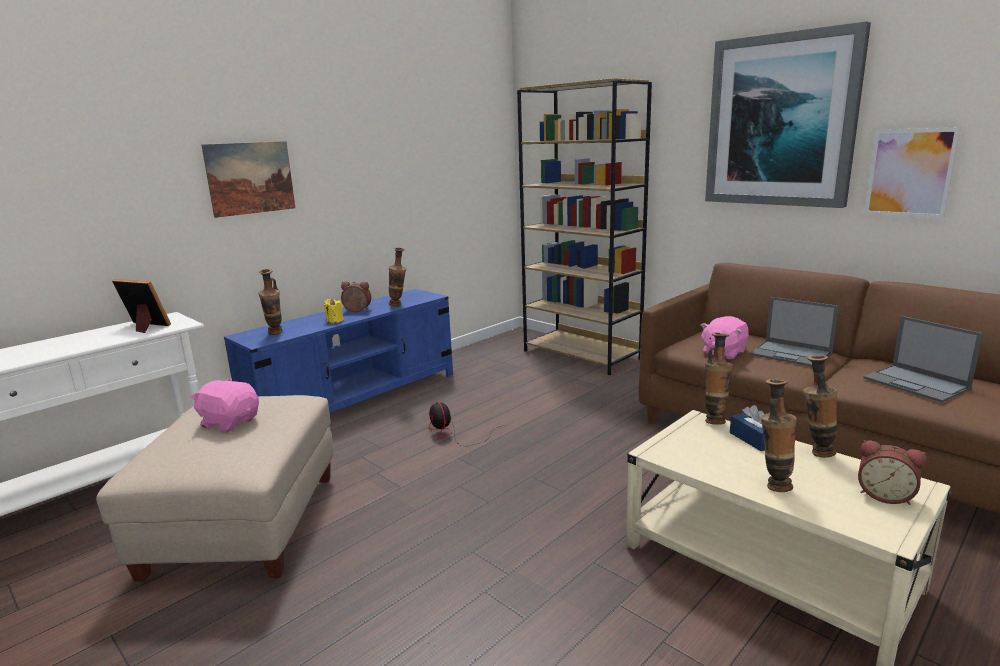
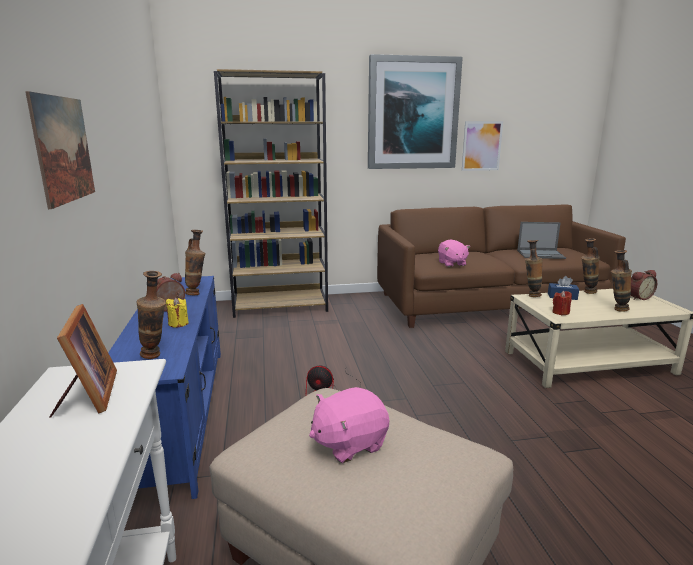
camera: 55 degrees left, 0 degrees up
picture frame [112,279,171,333] -> picture frame turned 105 degrees clockwise [50,304,117,418]
laptop [750,297,839,367] -> none
none -> red candle [552,290,572,315]

